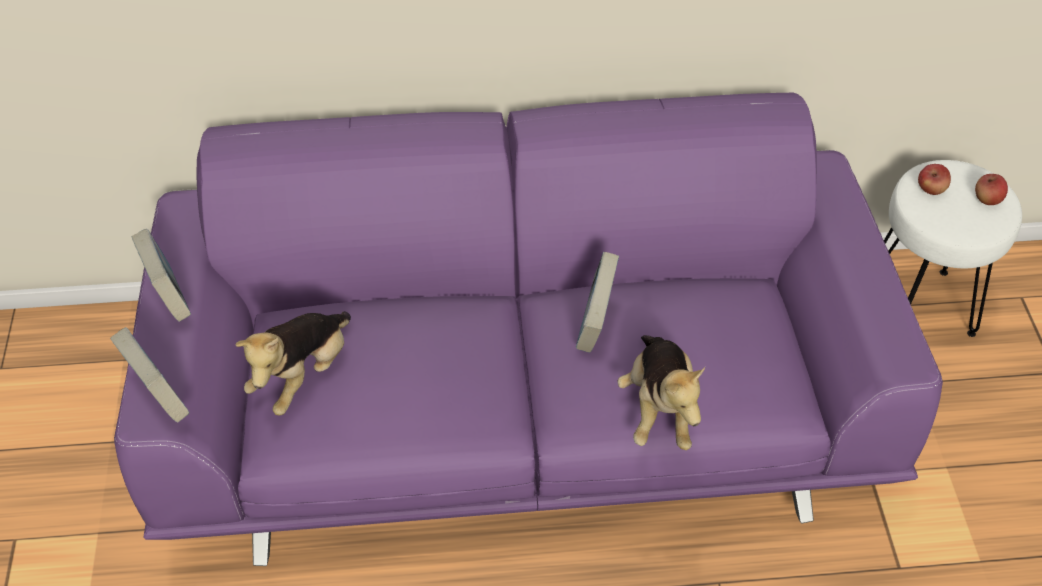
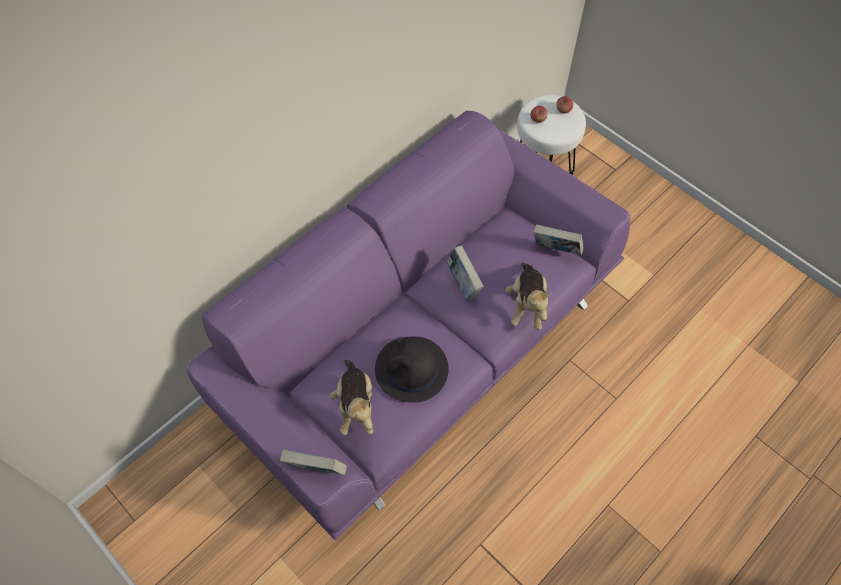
camera: 40 degrees left, 10 degrees up
book [131,229,191,322] -> book moved to [534,224,584,255]
plush toy [618,335,705,450] -> plush toy turned 45 degrees clockwise [506,263,552,330]
none -> black hat [375,337,449,403]

